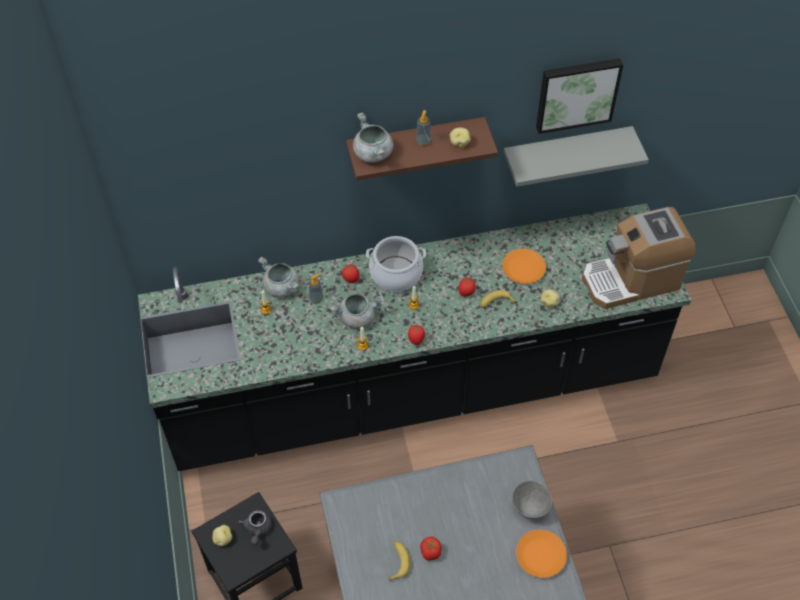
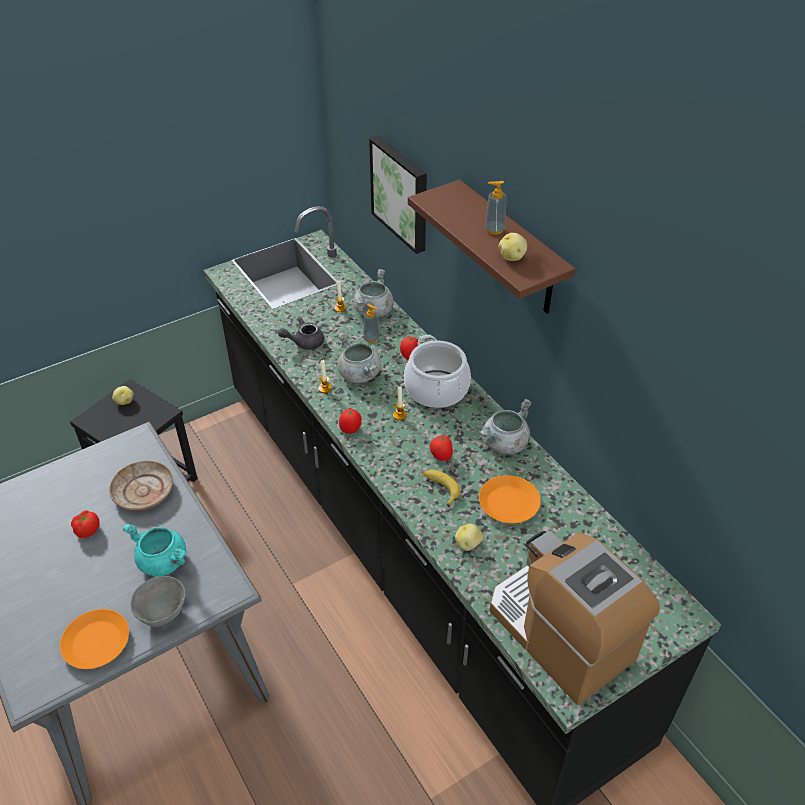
camera: 70 degrees right, 10 degrees down
grey teapot [238,510,272,545] -> grey teapot moved to [278,317,324,350]
grey cooking pot [353,112,393,163] -> grey cooking pot moved to [479,399,532,454]
banana [389,541,410,581] -> none
grey shelf [504,126,649,187] -> none
picture [536,58,623,134] -> picture moved to [369,136,427,254]
none -> beige plate [109,461,173,511]
none -> turquoise cooking pot [123,524,187,577]

